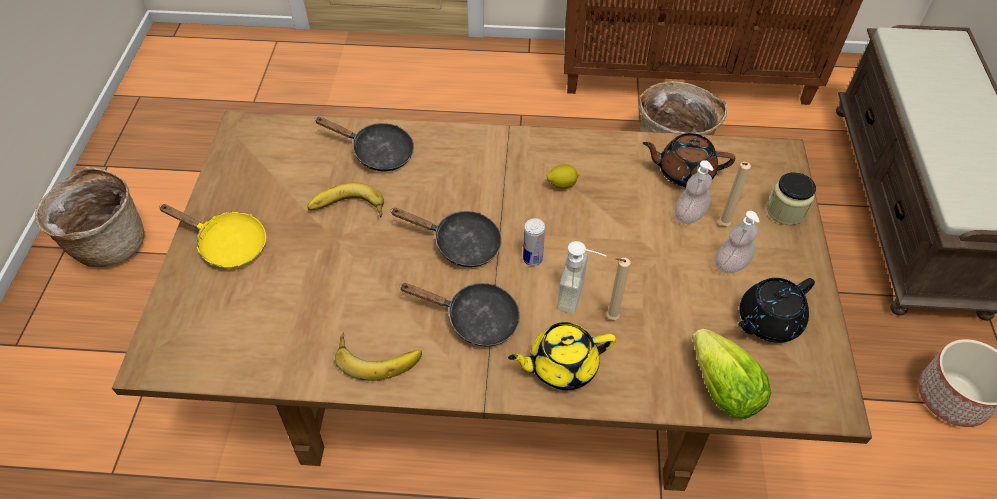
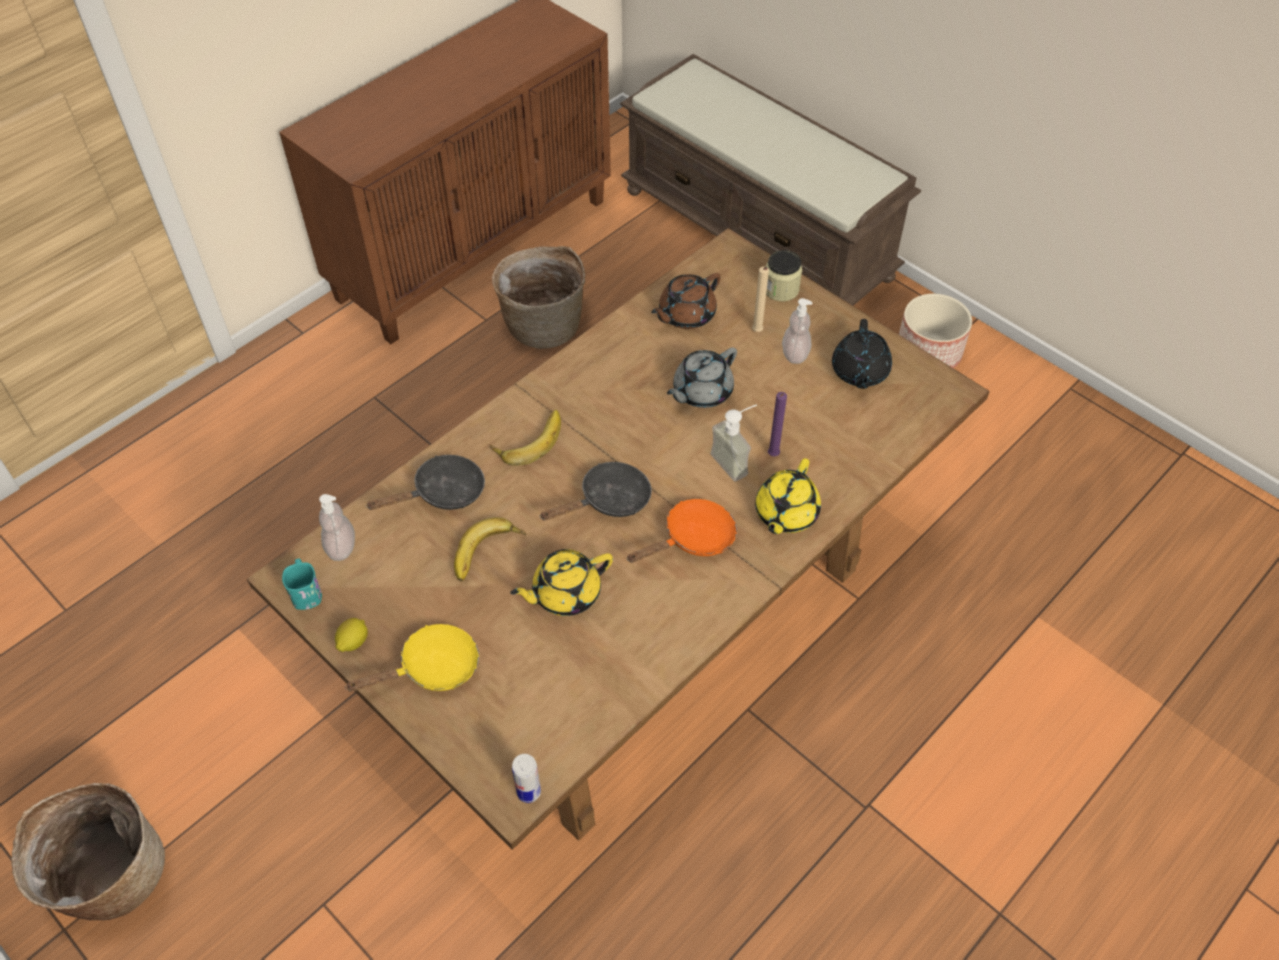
camera: 50 degrees left, 0 degrees up
banana [335,332,422,381] -> banana moved to [491,410,561,466]
black frying pan [399,283,520,346] -> orange frying pan [627,499,737,563]
can [523,218,545,266] -> can moved to [512,754,541,803]
lemon [547,164,579,189] -> lemon moved to [335,618,368,652]
beige candle [607,258,630,320] -> purple candle [768,392,787,456]
soap dispenser [675,160,714,224] -> soap dispenser moved to [319,494,355,561]
lettuce [692,328,771,419] -> none
none -> turquoise mug [282,558,322,610]
none -> yellow teapot [510,549,613,616]
none -> grey teapot [667,347,737,408]

